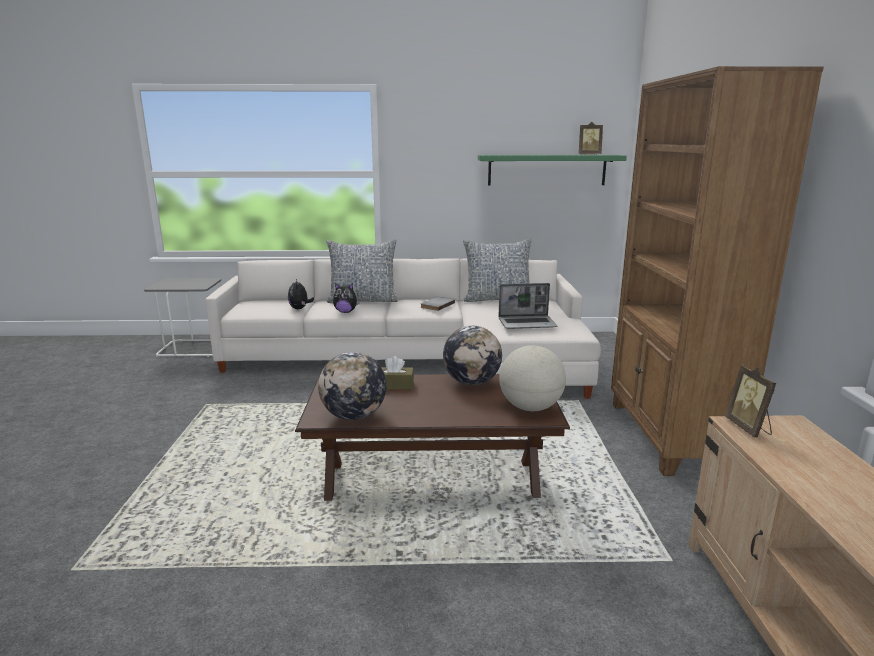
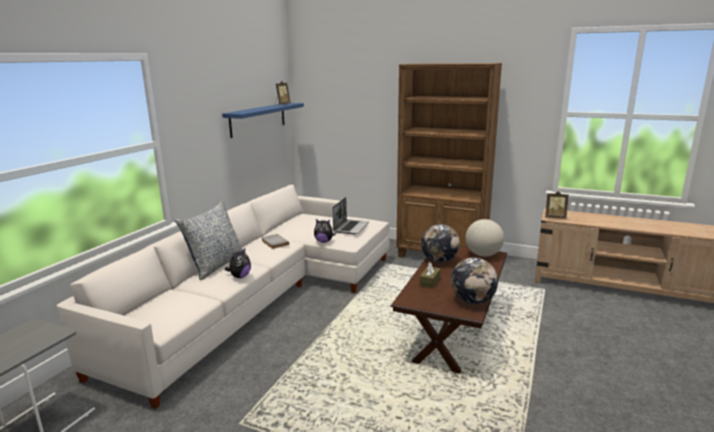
camera: 65 degrees left, 0 degrees up
plush toy [288,279,314,309] -> plush toy moved to [314,219,336,243]
pillow [463,239,531,302] -> none
green shelf [478,155,627,186] -> blue shelf [222,103,304,138]

